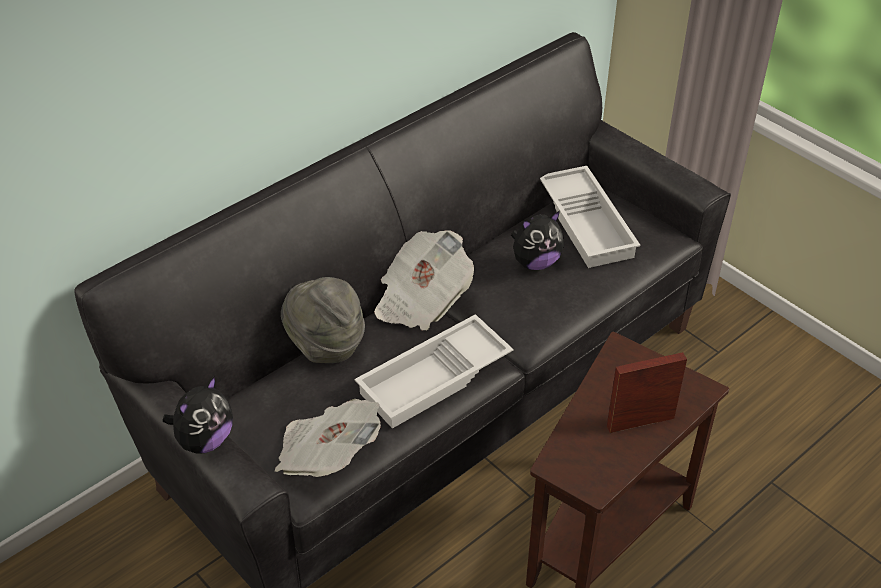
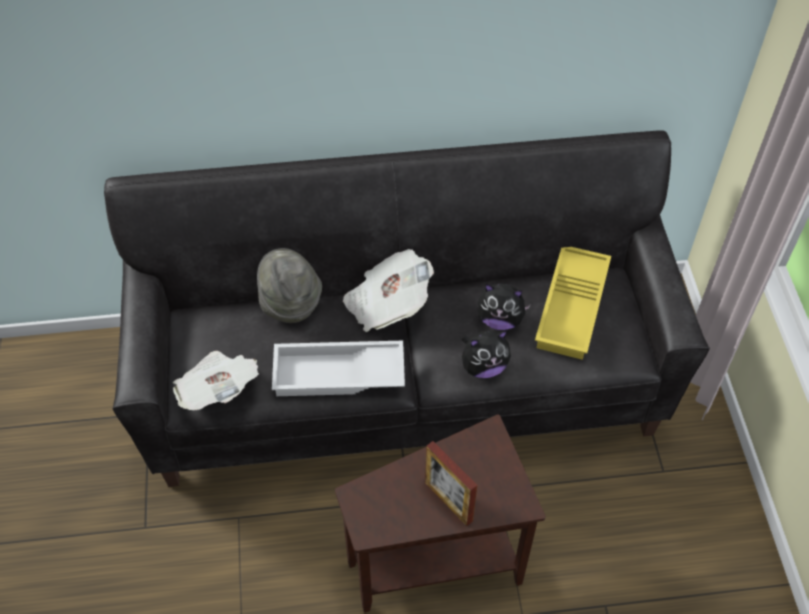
camera: 35 degrees right, 10 degrees up
plush toy [163,376,233,454] -> plush toy moved to [461,330,511,378]
white tray [540,166,640,268] -> yellow tray [535,247,611,360]
picture frame [607,352,687,433] -> picture frame turned 150 degrees counterclockwise [425,441,477,526]

